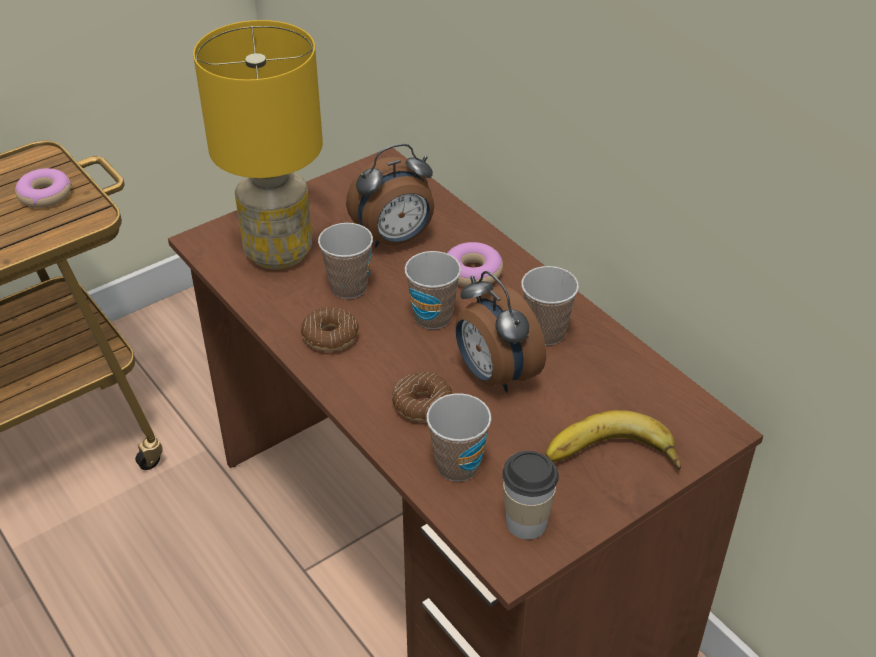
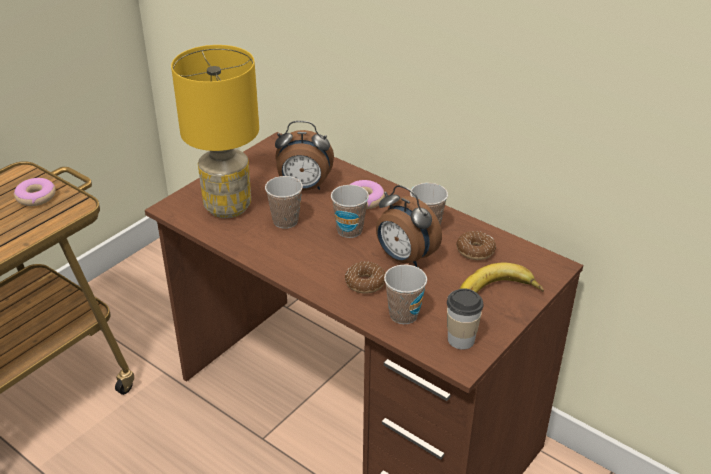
camera: 15 degrees left, 5 degrees down
donut [301,307,359,352] -> donut moved to [456,231,496,260]
alarm clock [346,144,434,247] -> alarm clock turned 45 degrees clockwise [275,121,334,191]

